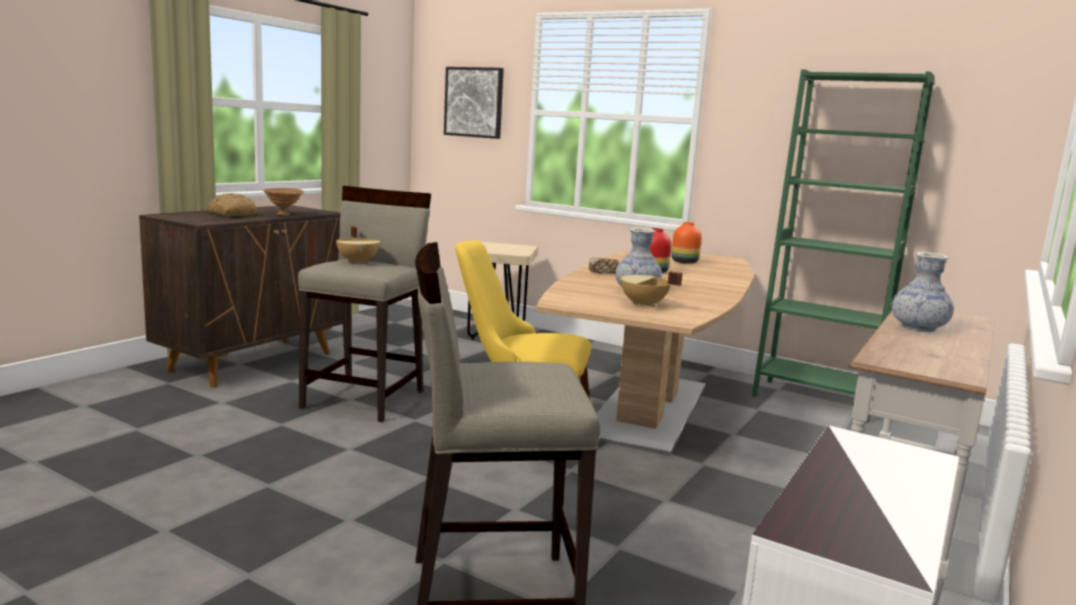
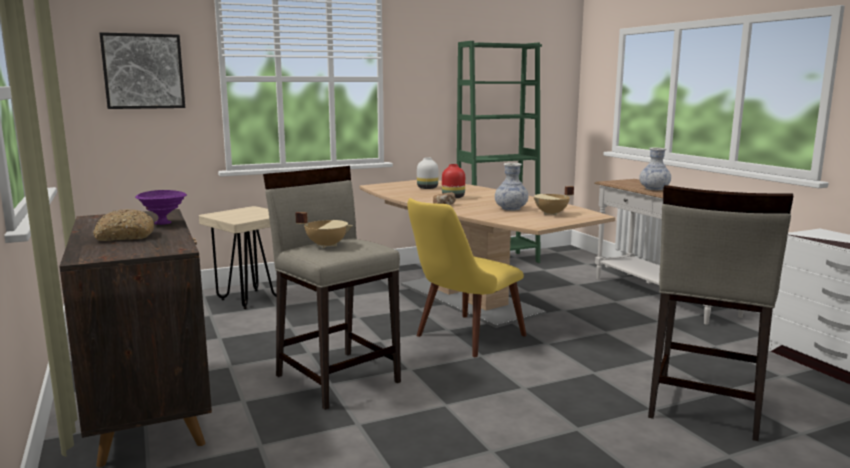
camera: 55 degrees left, 0 degrees up
brown bowl [263,188,304,216] -> purple bowl [135,190,187,225]
orange vase [671,222,702,264] -> white vase [417,157,438,189]

